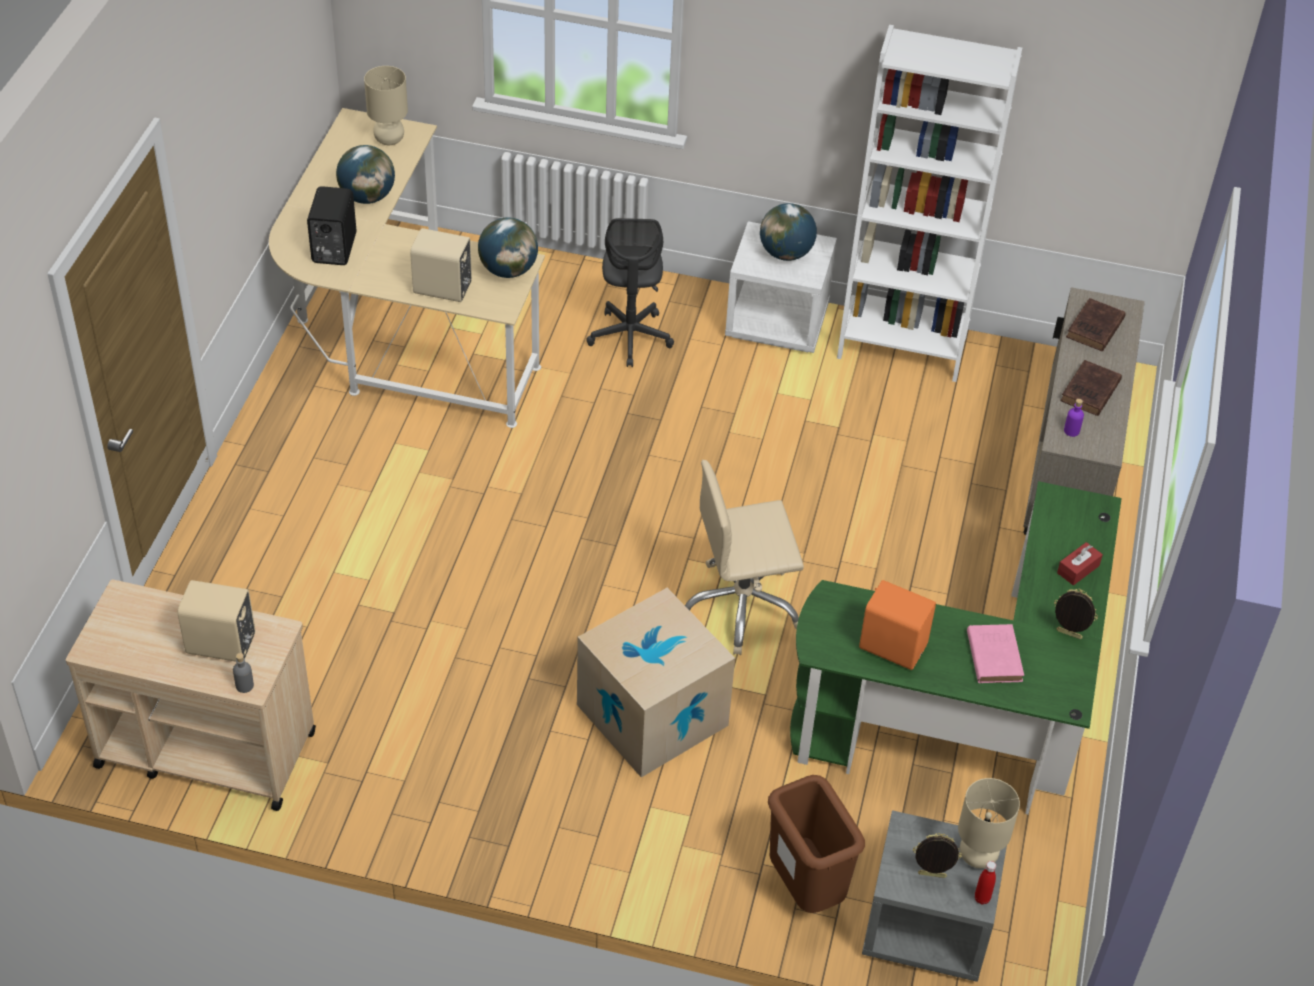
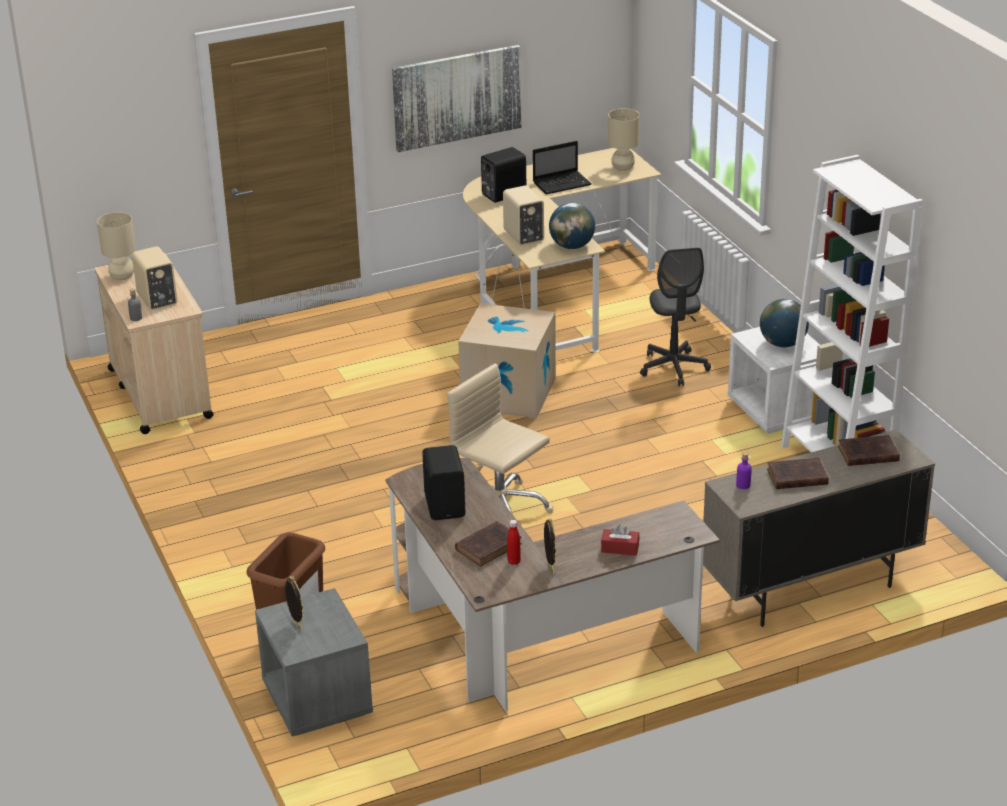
camera: 55 degrees right, 15 degrees down
globe [336,145,395,204] -> laptop [533,141,592,194]
cardboard box [577,588,735,777] -> cardboard box moved to [458,303,556,419]
grey office chair [586,218,674,367] -> grey office chair turned 60 degrees counterclockwise [640,248,711,386]
green desk [790,481,1122,815] -> brown desk [386,458,720,712]
orange speaker [859,580,936,670] -> black speaker [422,445,465,520]
beige table lamp [958,778,1020,868] -> beige table lamp moved to [97,212,136,280]
pink book [967,624,1024,683] -> brown book [455,521,522,567]
red bottle [975,861,996,905] -> red bottle moved to [507,520,521,565]
none -> picture [392,45,522,152]

